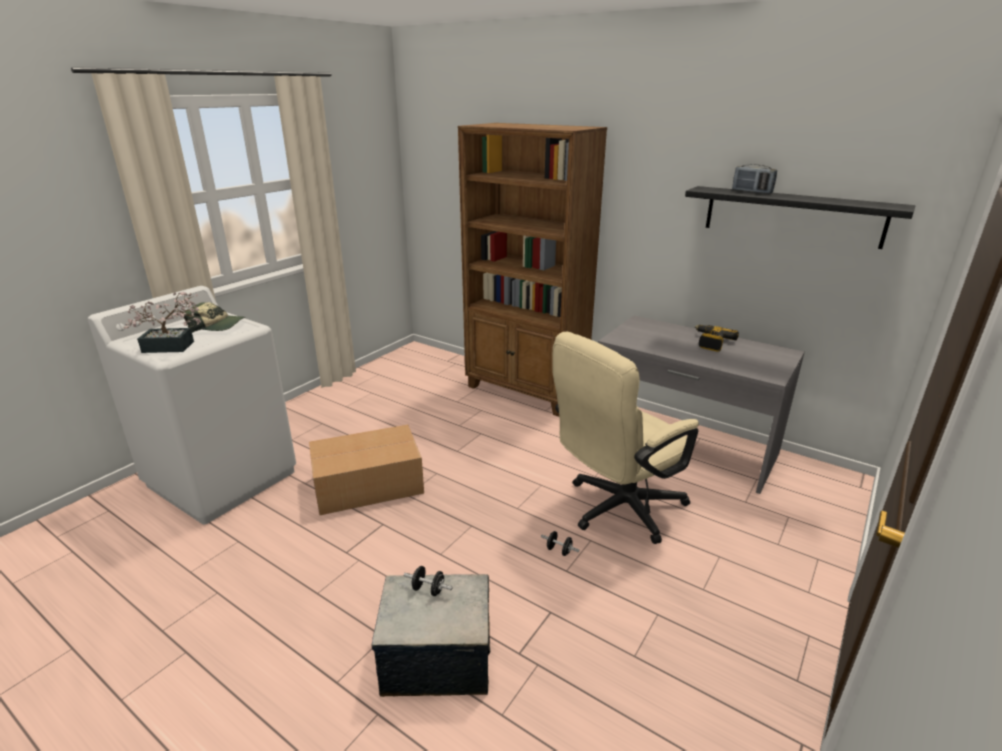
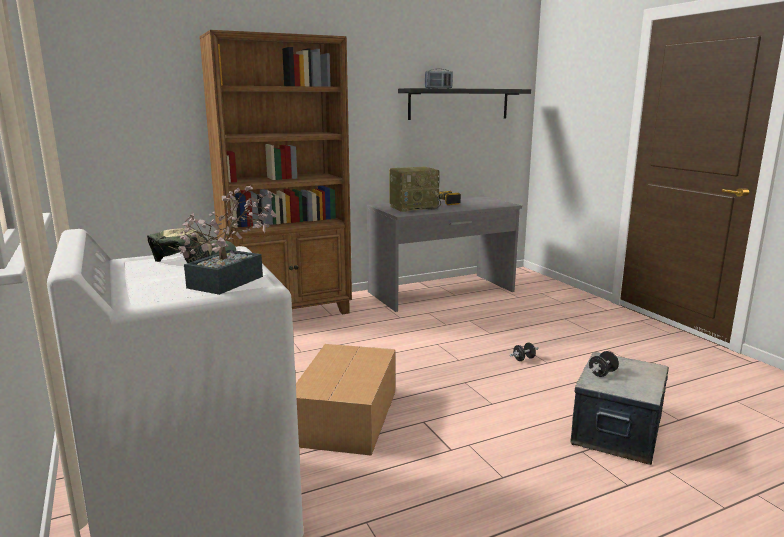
camera: 60 degrees left, 10 degrees down
beige office chair [552,332,699,544] -> none
none -> radio [389,167,441,212]

